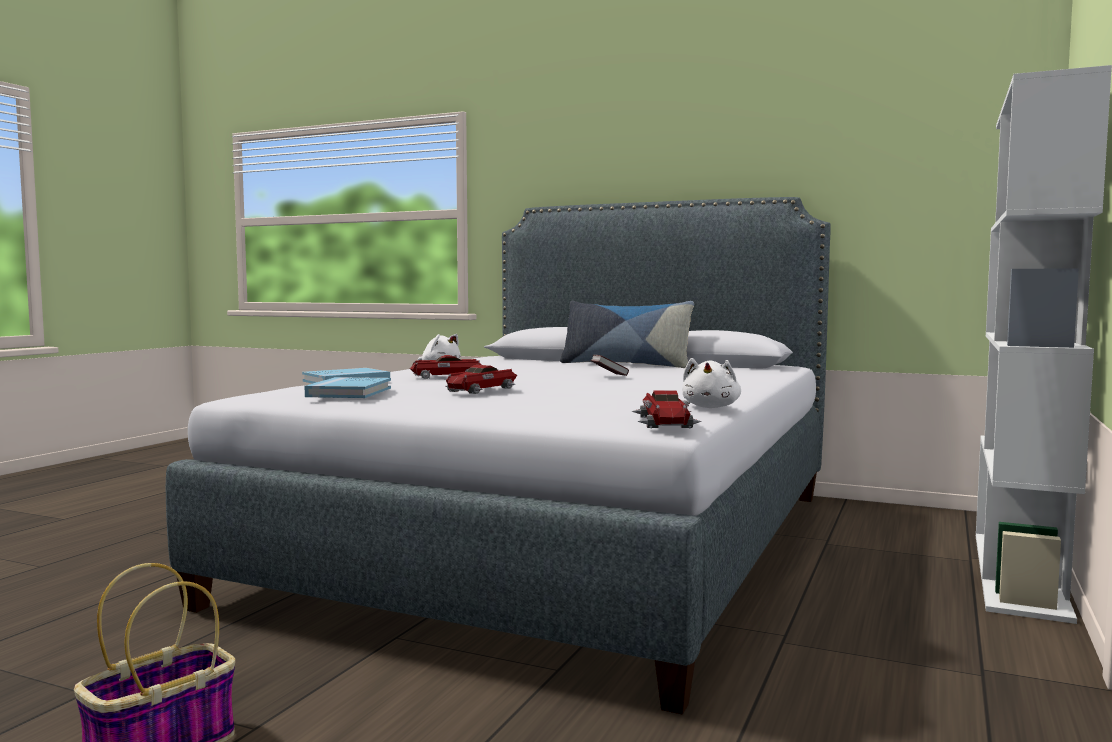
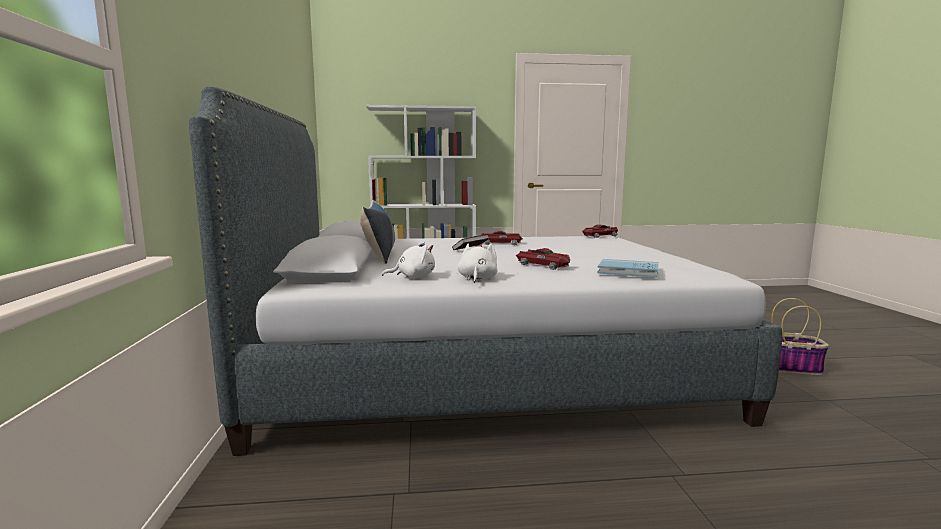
camera: 120 degrees left, 5 degrees up
blue book [305,377,391,398] -> none
toy car [446,365,517,394] -> toy car moved to [481,230,523,245]
white plush toy [682,358,741,408] -> white plush toy moved to [382,242,435,278]

